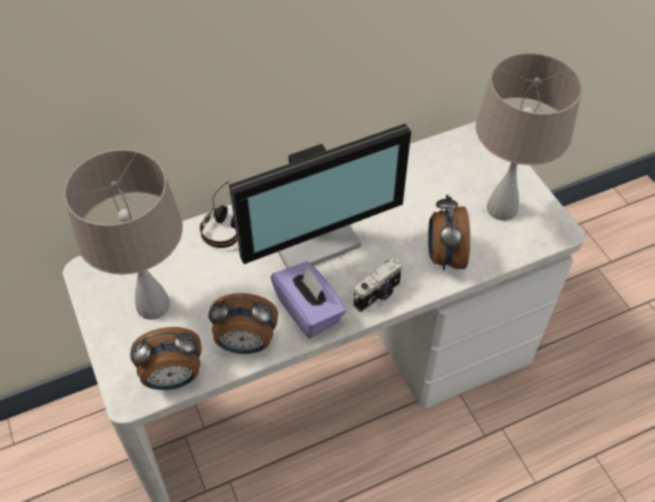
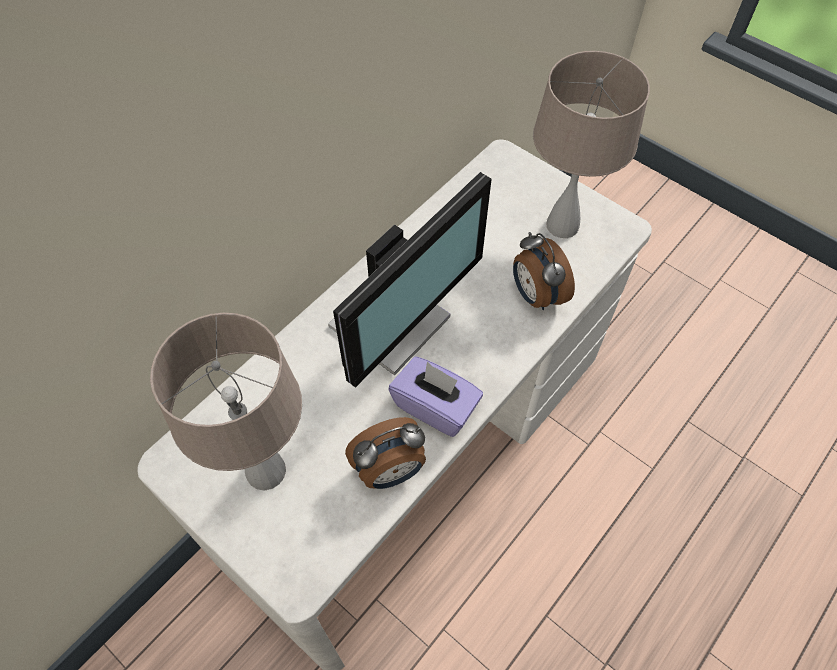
camera: 25 degrees left, 5 degrees up
alarm clock [130,327,201,390] -> none
headphones [200,181,237,248] -> none
camera [354,258,402,312] -> none

